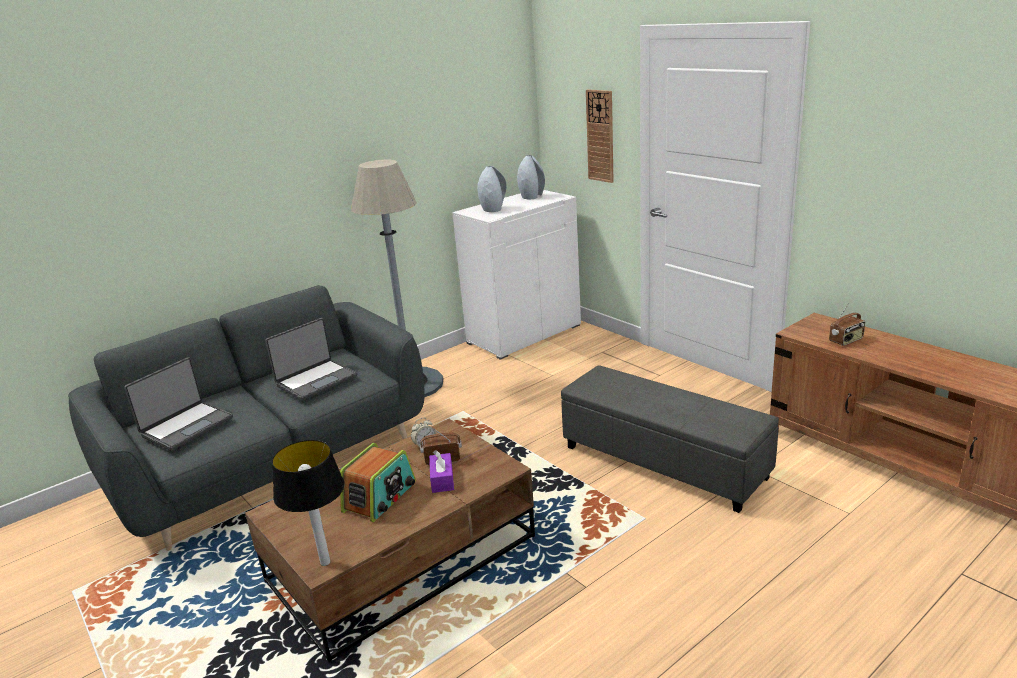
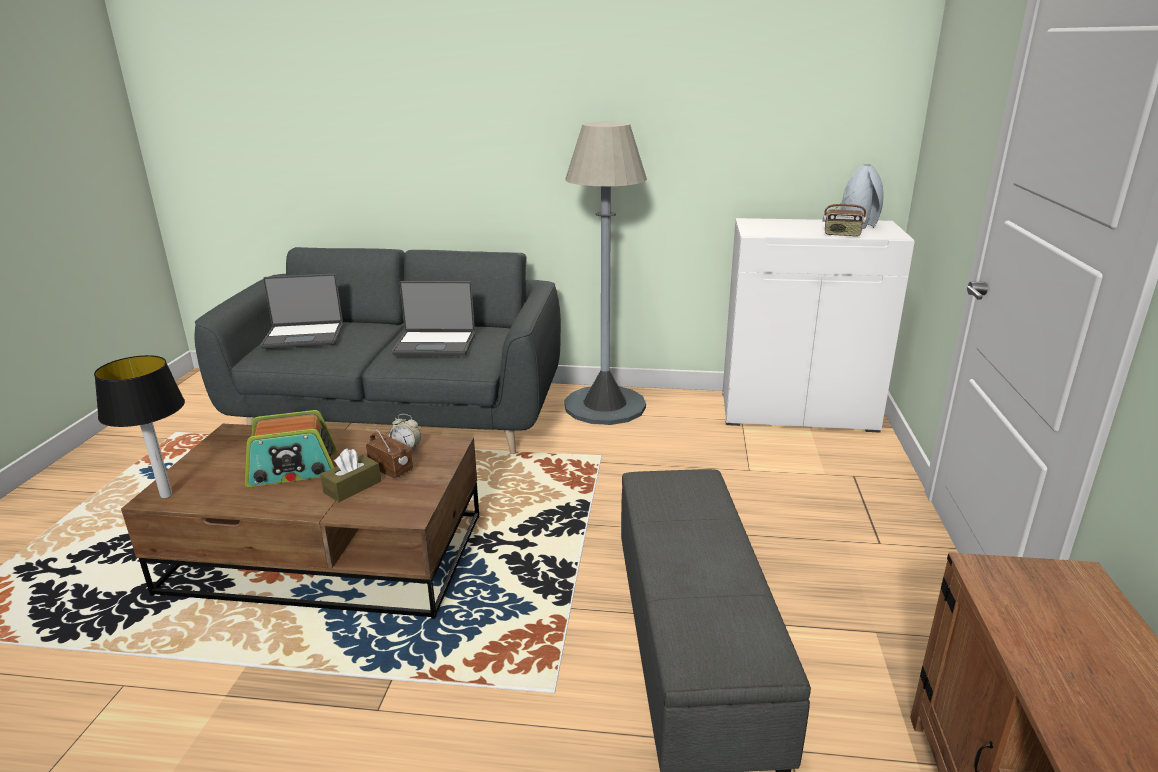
camera: 45 degrees right, 0 degrees up
purple tissue box [429,450,454,493] -> brown tissue box [320,448,381,502]
grey vase [477,166,507,212] -> none
wall clock [586,89,614,183] -> none
radio [829,302,865,346] -> radio moved to [823,191,866,237]

